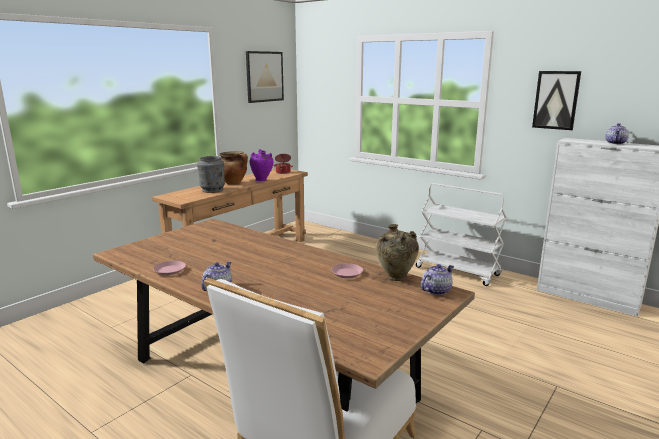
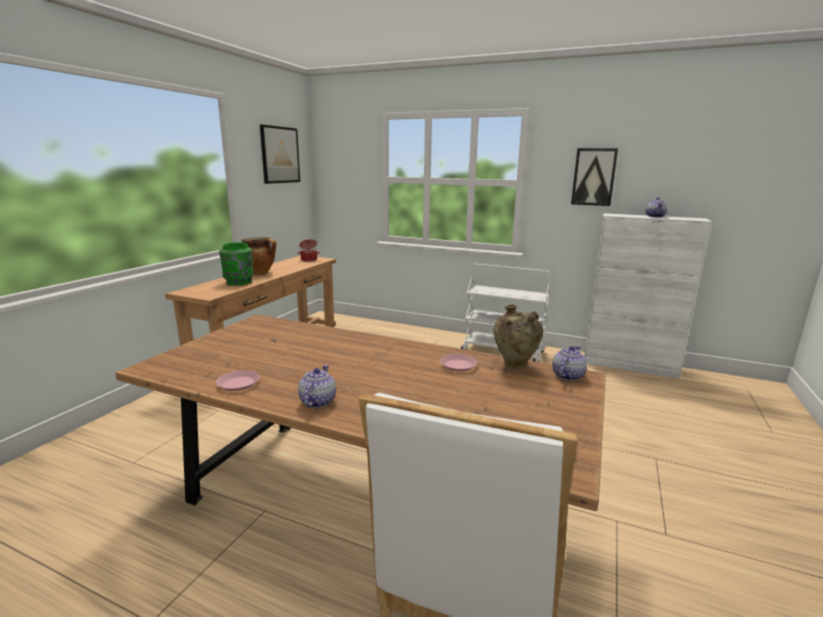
camera: 15 degrees left, 0 degrees up
grey vase [197,156,225,193] -> green vase [219,242,254,285]
purple vase [250,149,274,181] -> none

